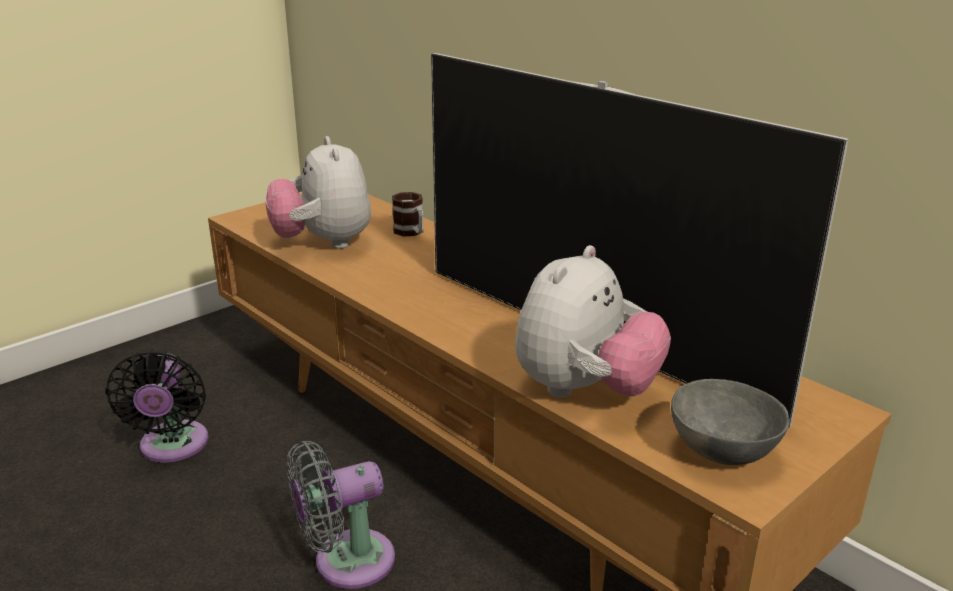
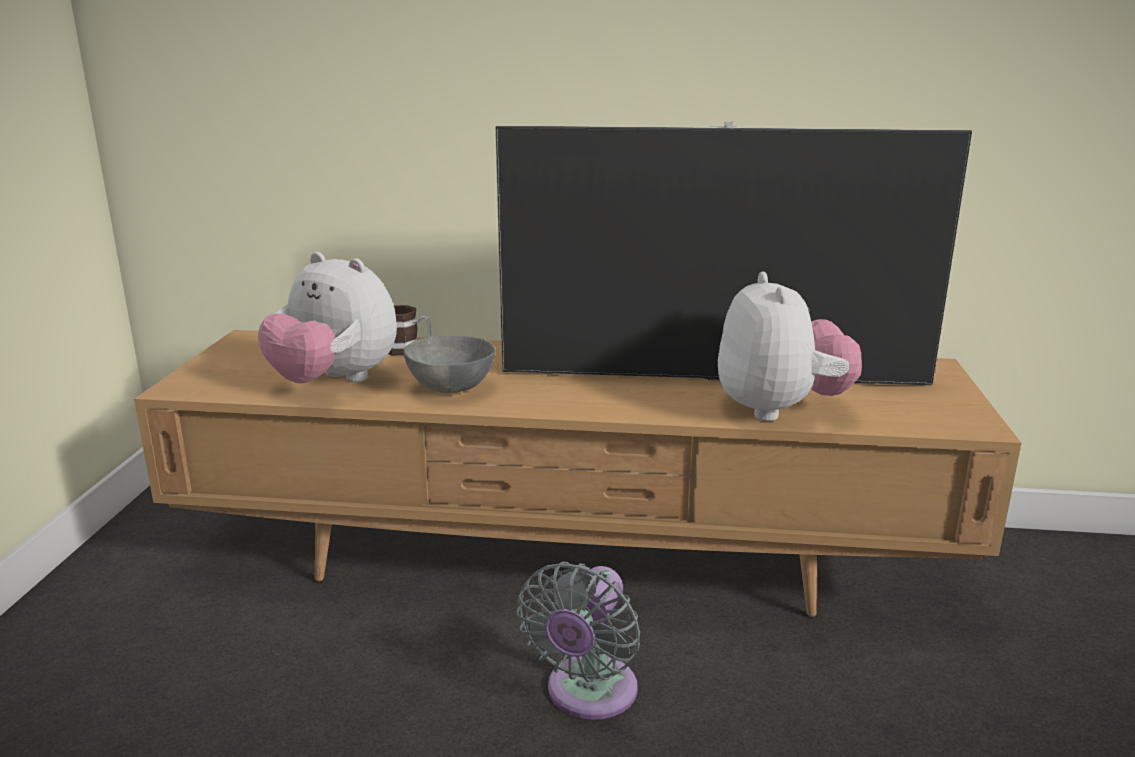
camera: 40 degrees left, 5 degrees down
black fan [106,350,208,463] -> none
grey bowl [671,379,790,465] -> grey bowl moved to [404,336,495,393]

